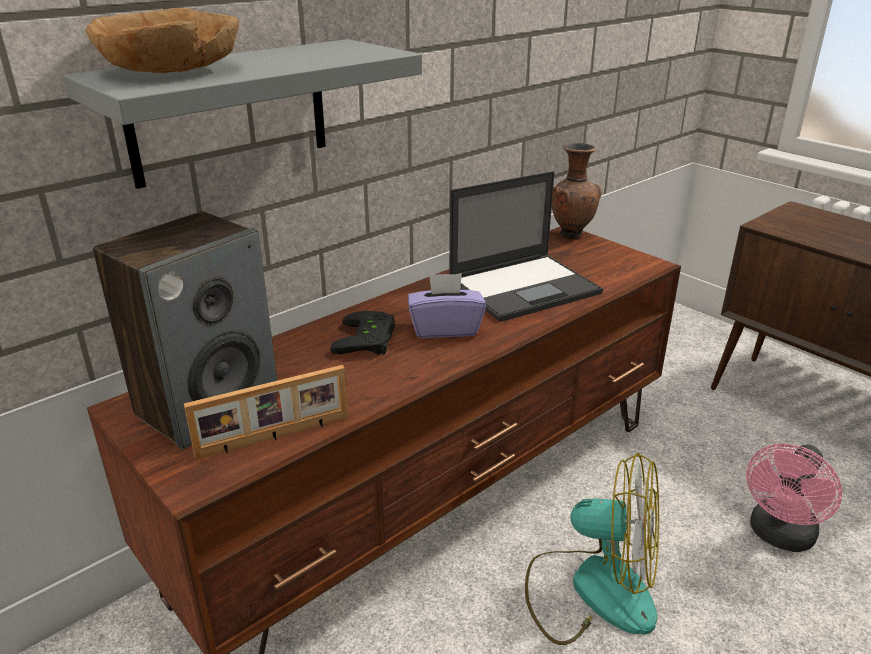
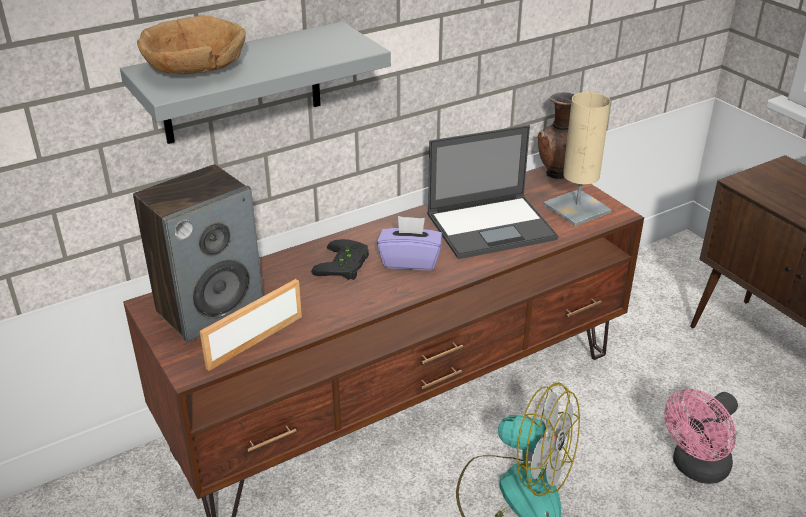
camera: 10 degrees right, 5 degrees up
picture frame [184,365,348,460] -> picture frame turned 150 degrees clockwise [200,279,302,371]
none -> beige table lamp [544,92,611,226]

